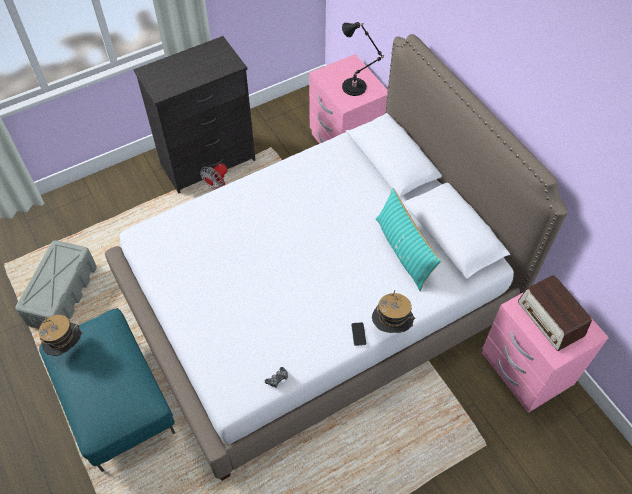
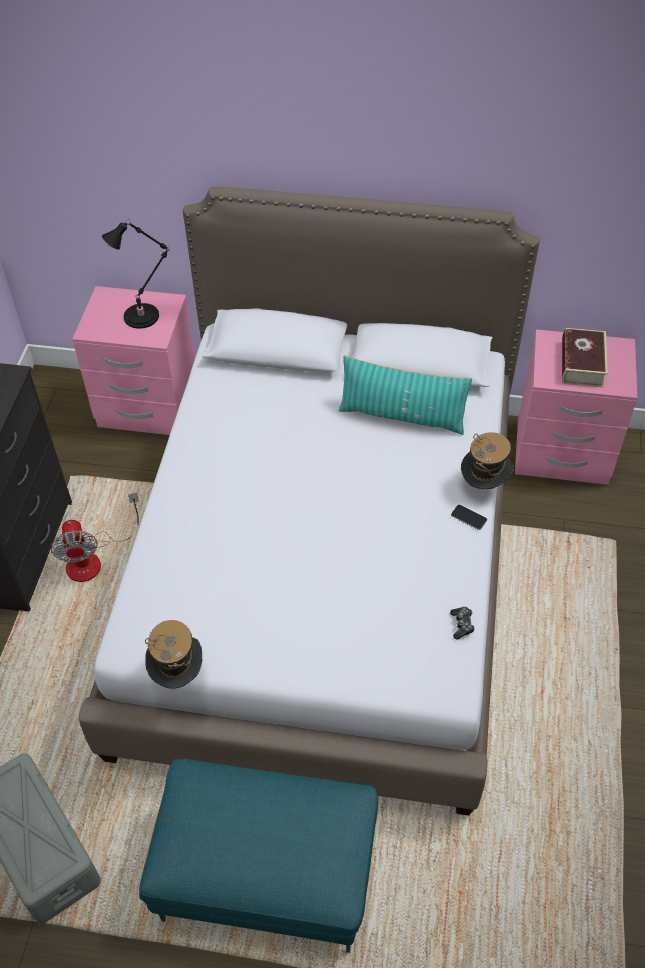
camera: 50 degrees left, 5 degrees down
hat [39,315,82,356] -> hat moved to [145,620,202,689]
radio [518,275,592,351] -> book [562,328,608,387]

